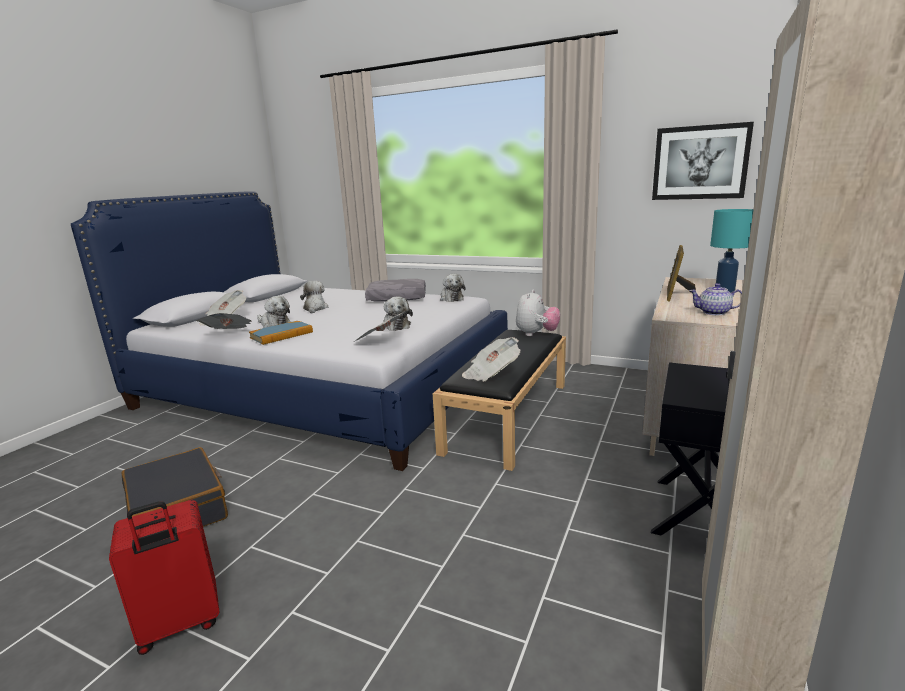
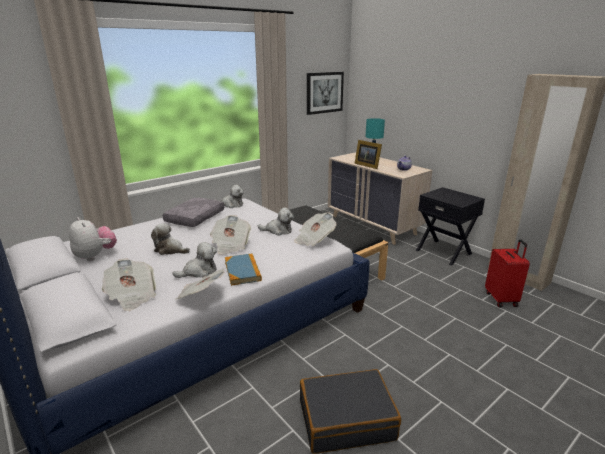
camera: 65 degrees left, 5 degrees up
red suitcase [109,500,219,655] -> red suitcase moved to [485,239,530,307]
newspaper [462,337,520,382] -> newspaper moved to [210,215,251,255]
plush toy [516,290,560,336] -> plush toy moved to [69,217,117,261]

